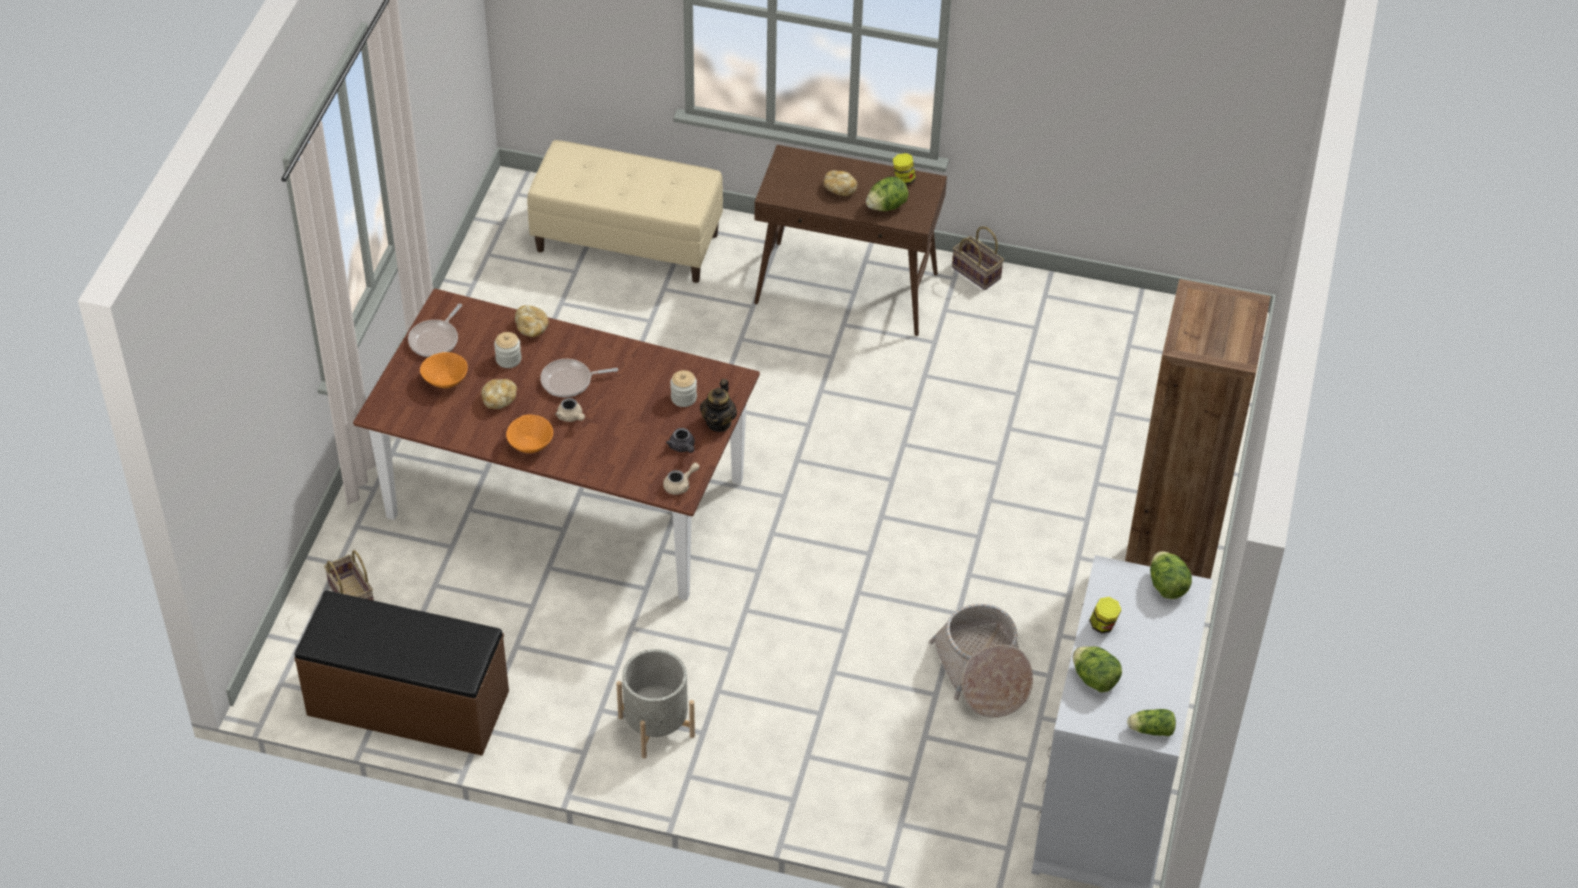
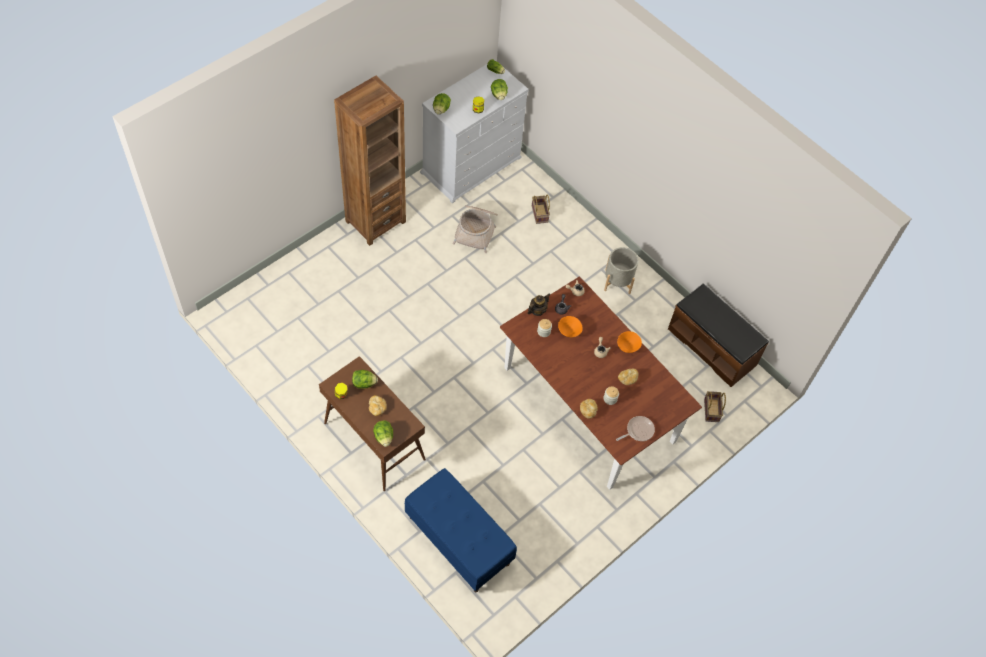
camera: 150 degrees left, 10 degrees up
orange bowl [420,352,468,388] -> orange bowl moved to [558,316,583,337]
beige bench [527,140,723,283] -> blue bench [405,468,517,592]
frying pan [540,359,618,397] -> none
basket [952,226,1004,290] -> basket moved to [532,194,550,224]
none -> lettuce [373,421,393,447]

